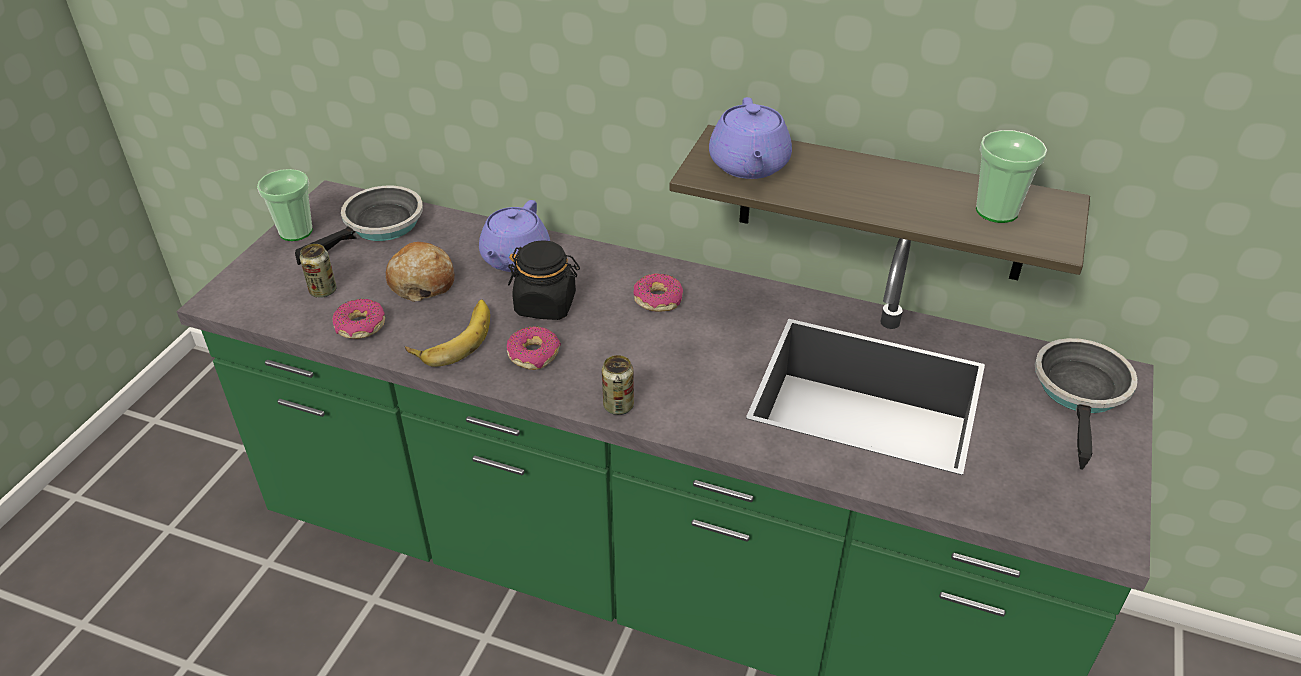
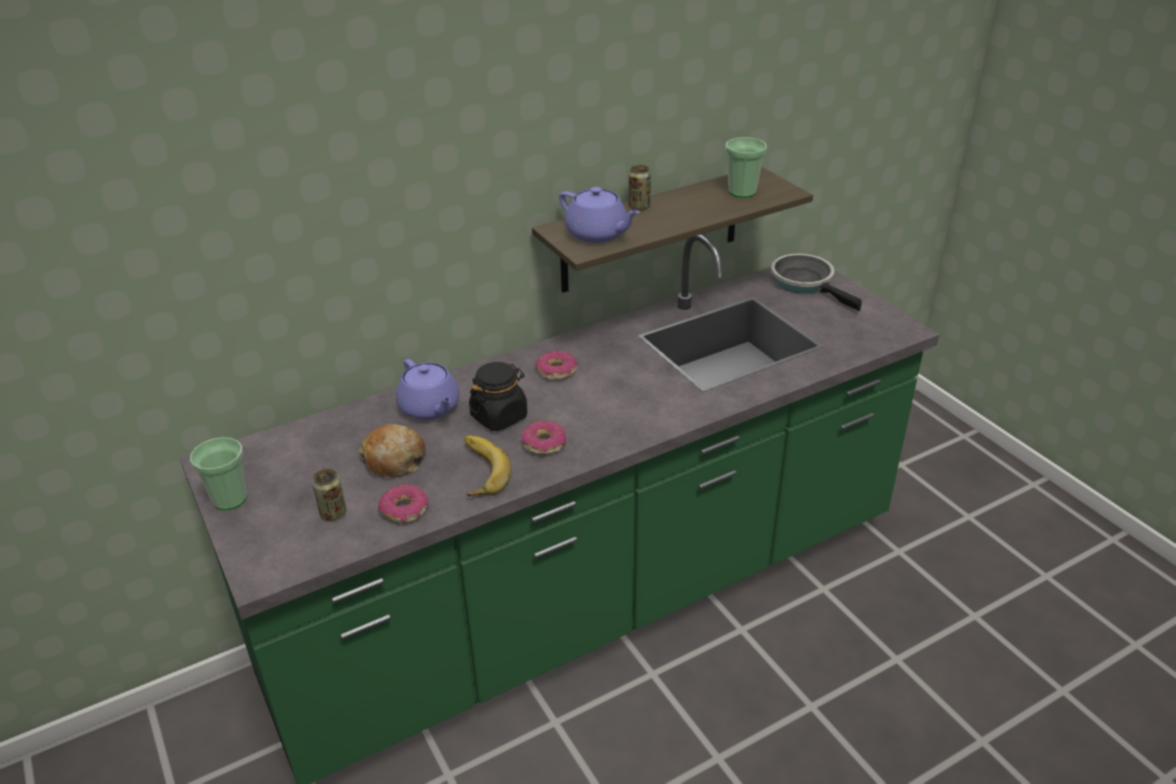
camera: 50 degrees left, 5 degrees down
frying pan [295,186,423,265] -> none
can [602,355,634,415] -> can moved to [629,165,651,210]

